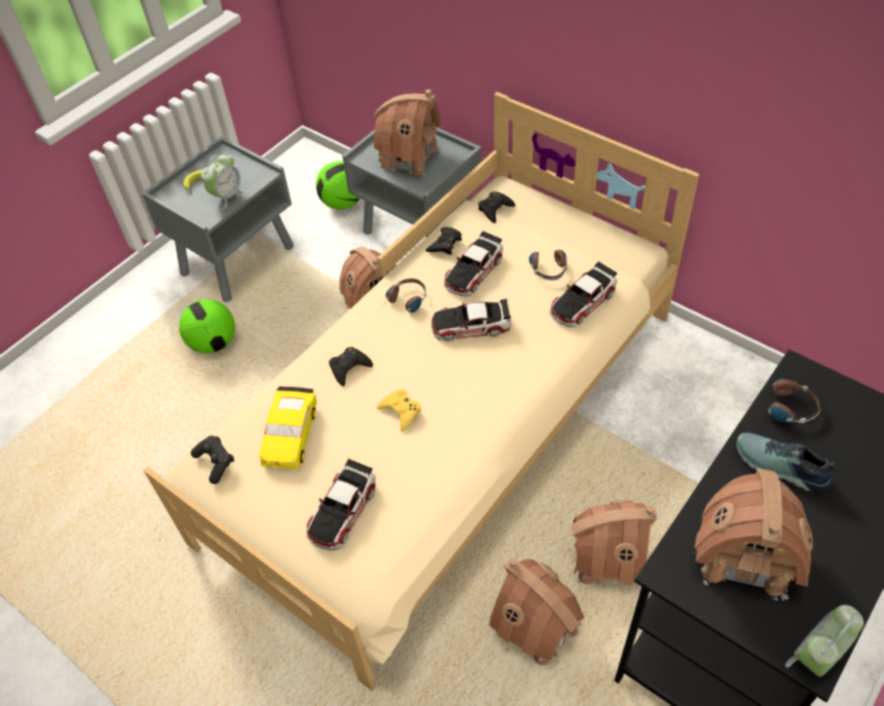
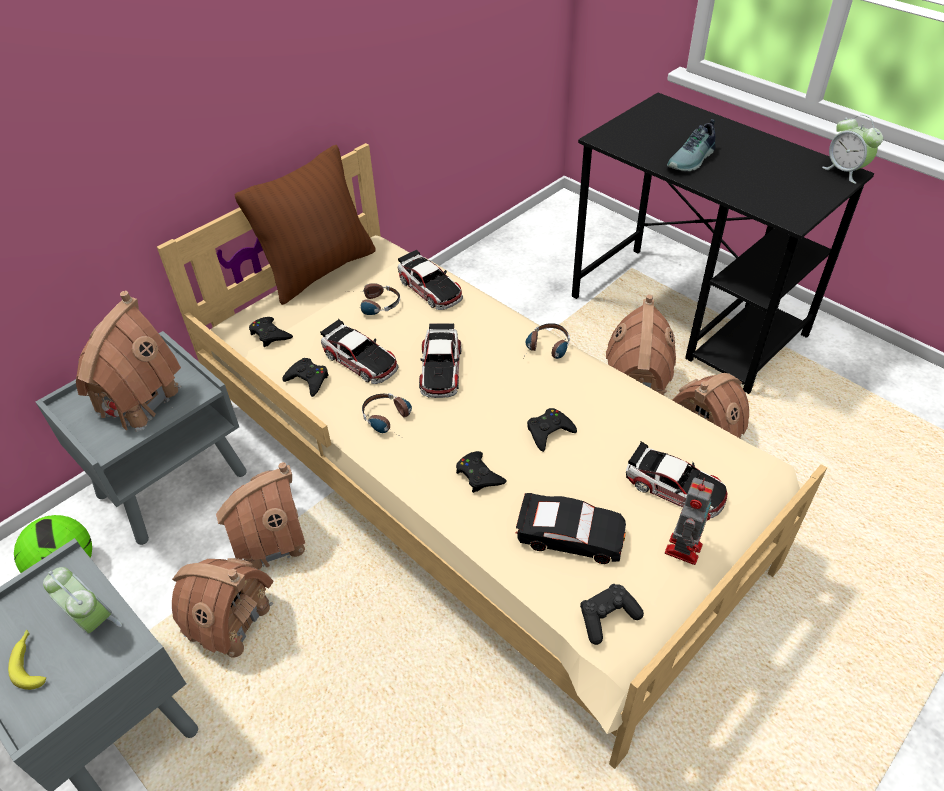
camera: 85 degrees left, 5 degrees down
football [179,299,235,353] -> none
yellow toy car [259,386,317,469] -> black toy car [516,493,626,564]
yellow game controller [377,389,421,432] -> black game controller [527,408,577,452]
toy house [693,468,813,601] -> toy house moved to [172,558,274,658]
headphones [750,379,821,423] -> headphones moved to [522,323,570,360]
none -> brown pillow [234,145,376,305]
none -> toy robot [665,478,714,565]

